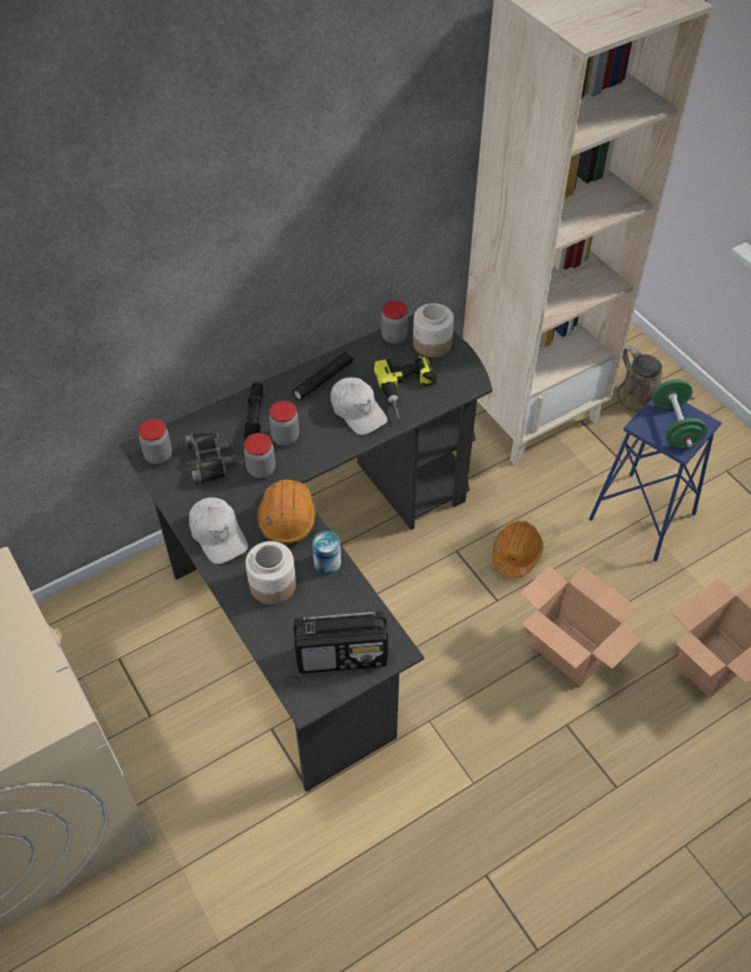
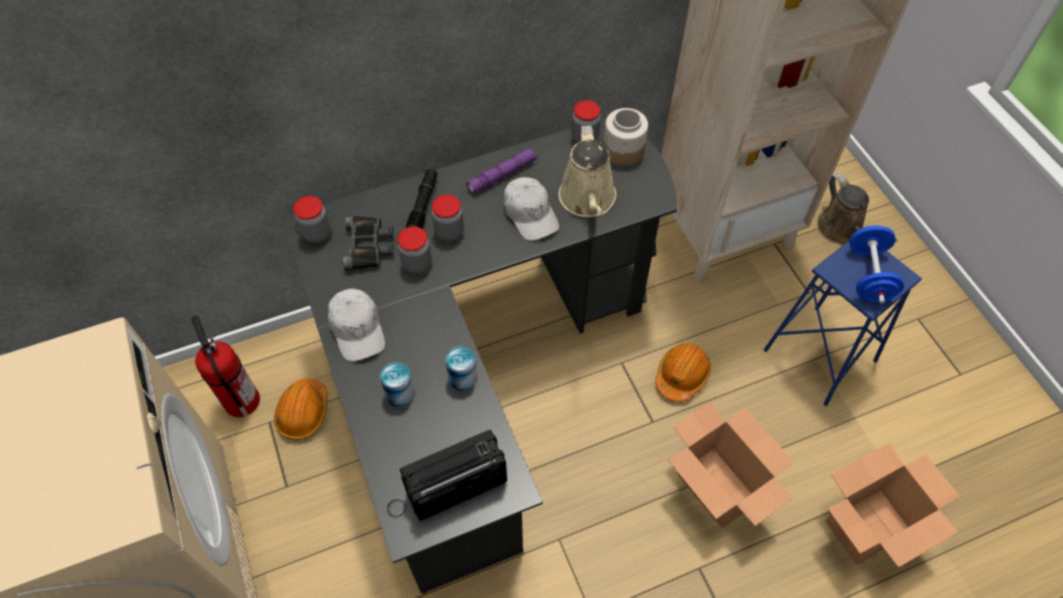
camera: 10 degrees right, 5 degrees up
jar [245,541,296,605] -> can [380,362,415,407]
orange hard hat [257,479,316,544] -> orange hard hat moved to [274,378,328,440]
black flashlight [292,351,354,401] -> purple flashlight [466,148,538,194]
radio [294,611,388,674] -> radio turned 150 degrees clockwise [400,430,507,521]
power drill [374,356,437,420] -> beige watering can [559,126,616,217]
green dumbbell [652,379,707,448] -> blue dumbbell [849,225,904,304]
none -> fire extinguisher [191,315,260,417]

